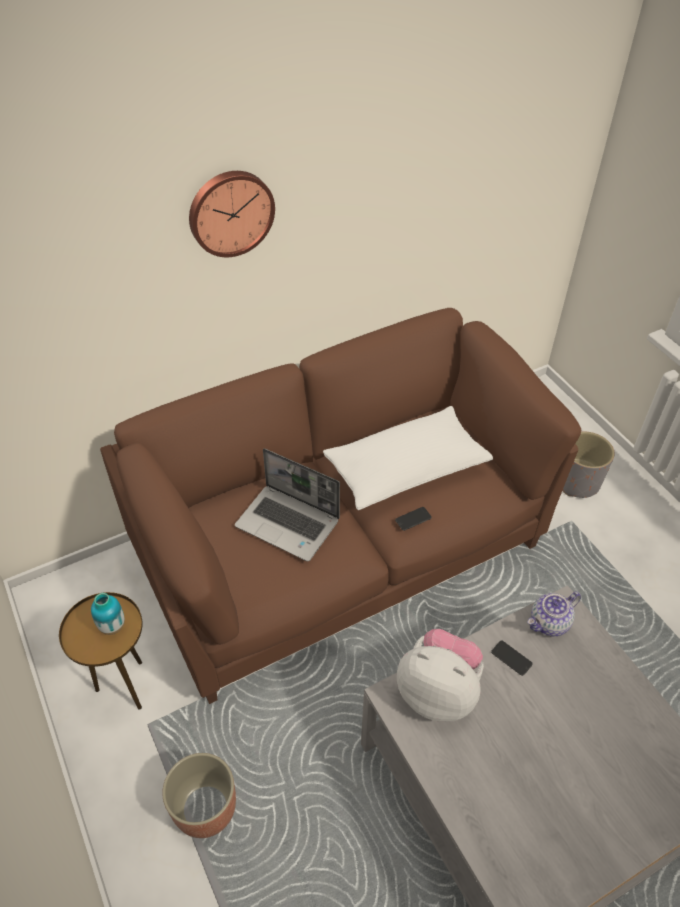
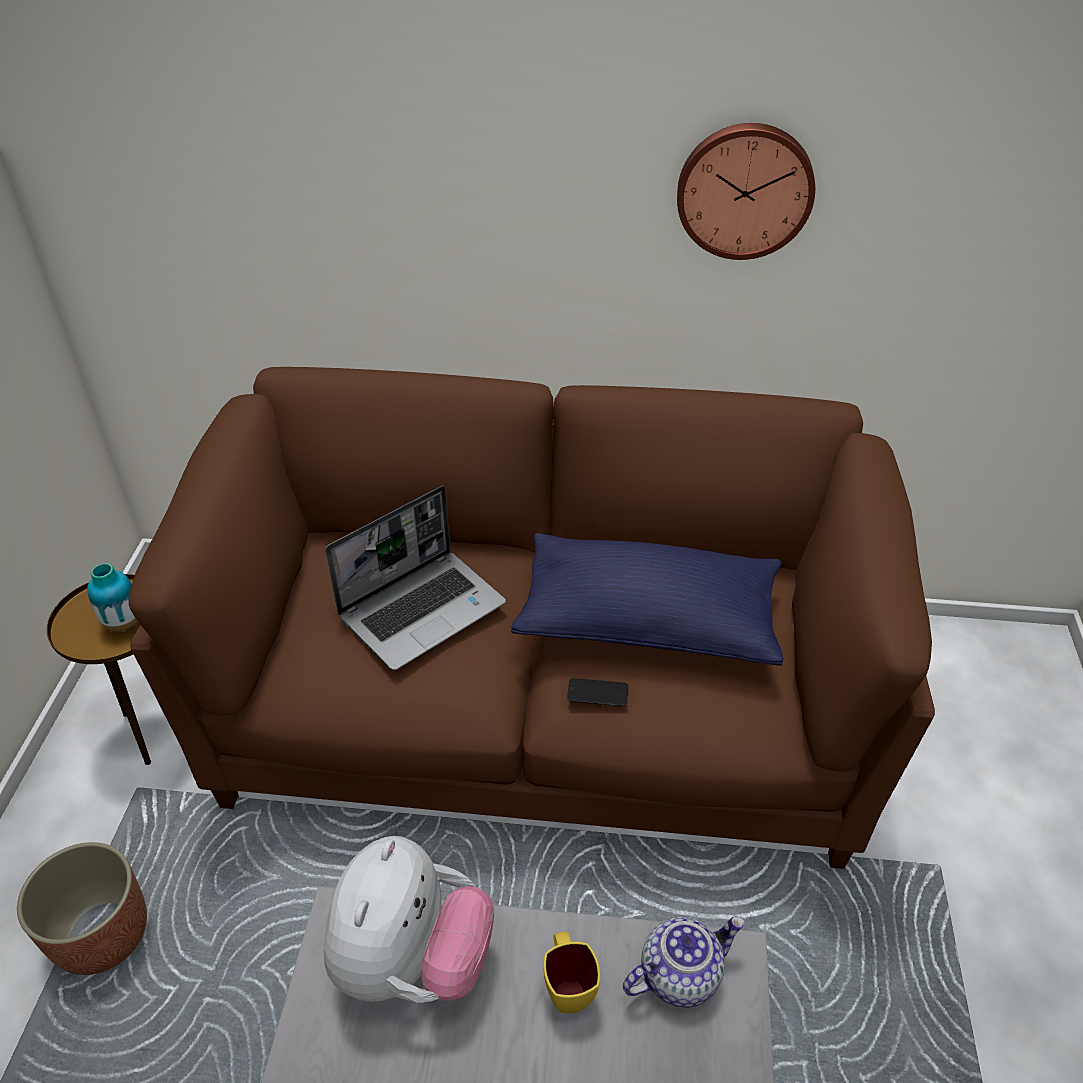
camera: 35 degrees right, 5 degrees down
wall clock [189,171,275,257] -> wall clock moved to [677,123,815,260]
laptop [235,448,340,561] -> laptop turned 105 degrees counterclockwise [325,486,506,670]
white pillow [323,406,493,510] -> blue pillow [511,533,783,666]
plush toy [397,629,484,722] -> plush toy turned 45 degrees clockwise [323,836,494,1003]
phone [491,641,533,676] -> yellow mug [543,932,600,1014]
teapot [527,592,581,636] -> teapot turned 150 degrees clockwise [623,916,745,1007]
grey planter [562,432,614,498] -> none

